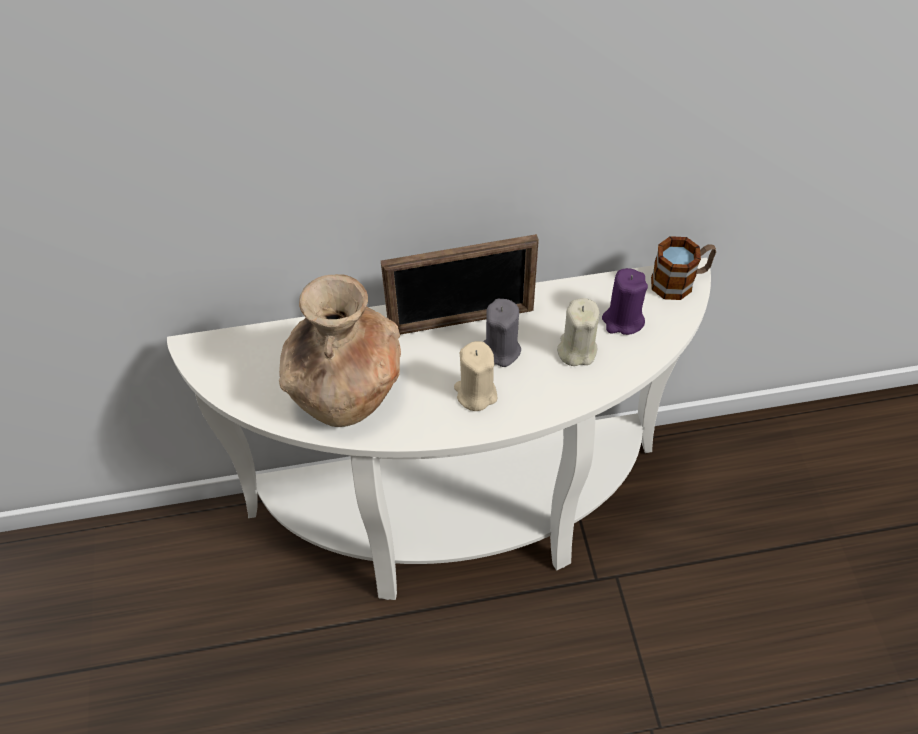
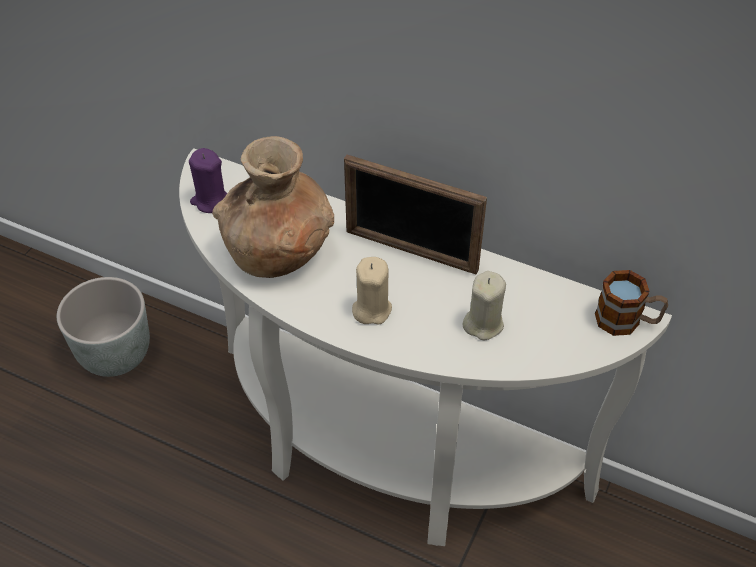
camera: 35 degrees right, 5 degrees down
grey candle [483,299,521,367] -> none
purple candle [602,268,648,335] -> purple candle moved to [189,148,227,213]
none -> grey planter [57,277,150,377]

